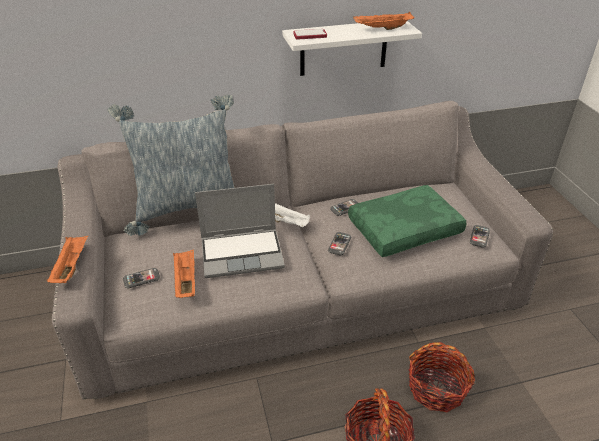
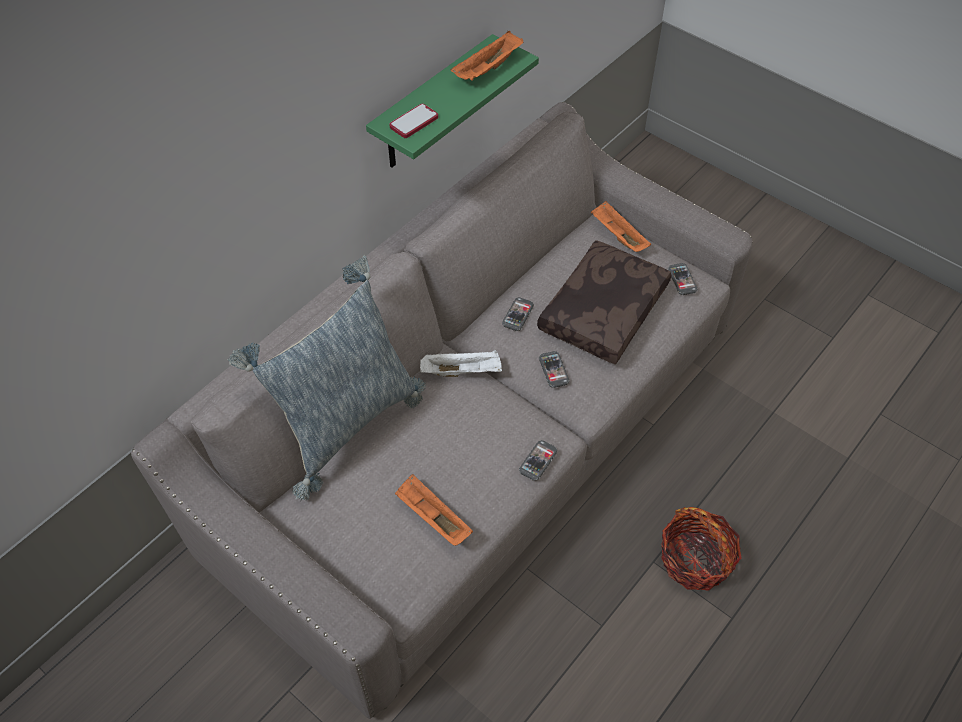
camera: 35 degrees left, 15 degrees up
orange tray [47,236,88,283] -> orange tray moved to [590,201,651,252]
phone [123,268,160,288] -> phone moved to [519,440,558,481]
laptop [195,184,285,278] -> none
white shelf [282,21,422,76] -> green shelf [366,34,539,168]
green pillow [348,185,467,257] -> brown pillow [537,240,671,364]
basket [409,342,475,412] -> none

